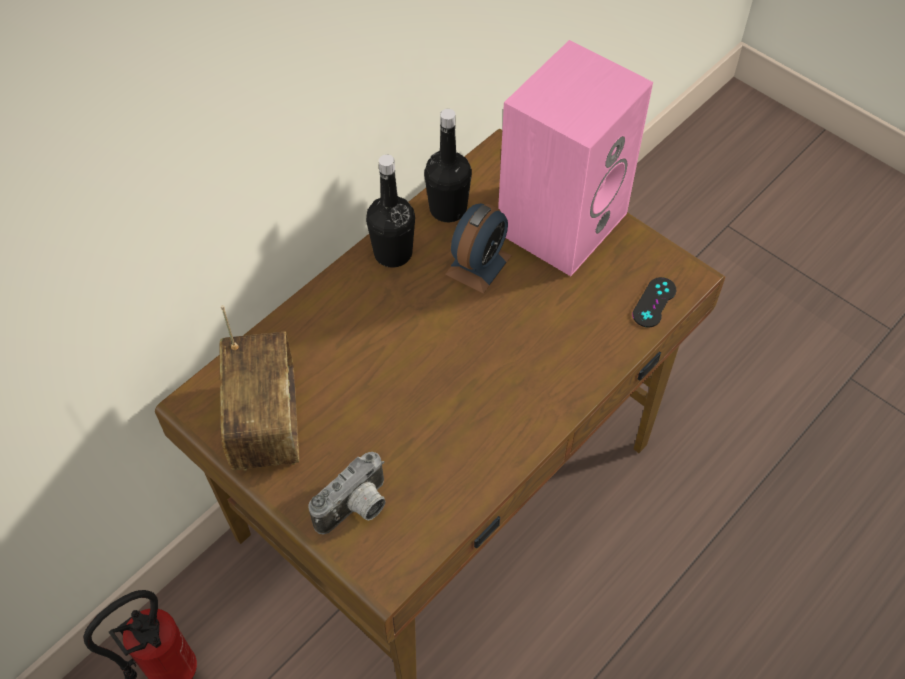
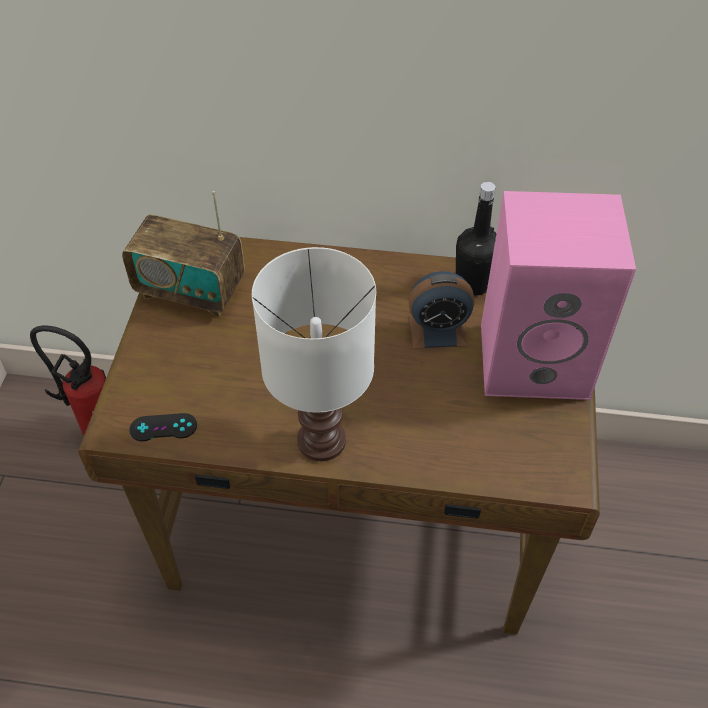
camera: 55 degrees right, 5 degrees down
radio [219,305,299,471] -> radio turned 60 degrees clockwise [122,191,245,317]
camera [308,452,386,535] -> none
black bottle [366,154,415,268] -> none
black game controller [633,277,676,328] -> black game controller moved to [129,413,197,441]
none -> white table lamp [252,247,376,461]

